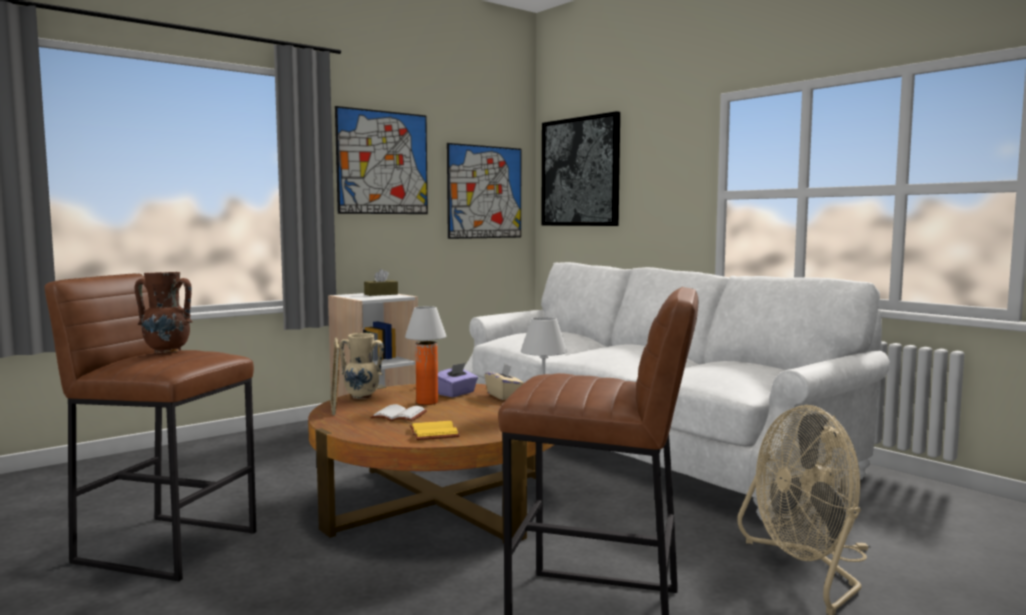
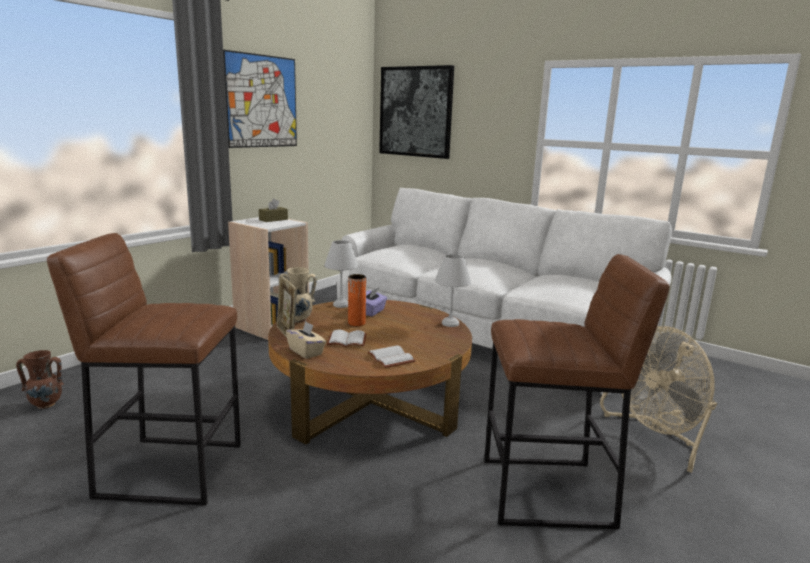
camera: 15 degrees left, 10 degrees up
brown vase [135,272,193,354] -> brown vase moved to [16,350,64,409]
yellow book [410,421,460,440] -> white book [367,345,416,368]
picture [447,143,521,239] -> none
beige tissue box [485,364,524,400] -> beige tissue box moved to [286,321,326,359]

